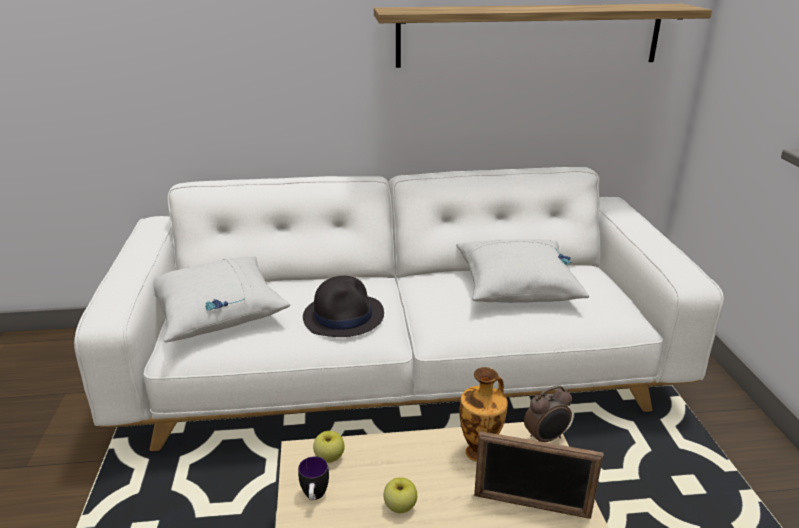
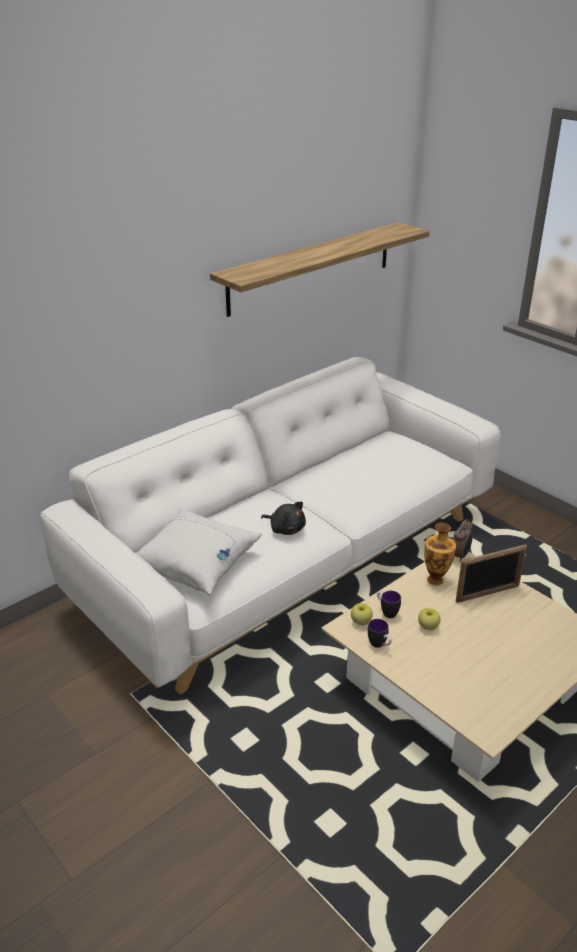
camera: 35 degrees left, 5 degrees up
black hat [303,276,384,337] -> black plush toy [261,502,306,535]
grey pillow [456,239,589,303] -> none
none -> mug [377,591,401,618]

